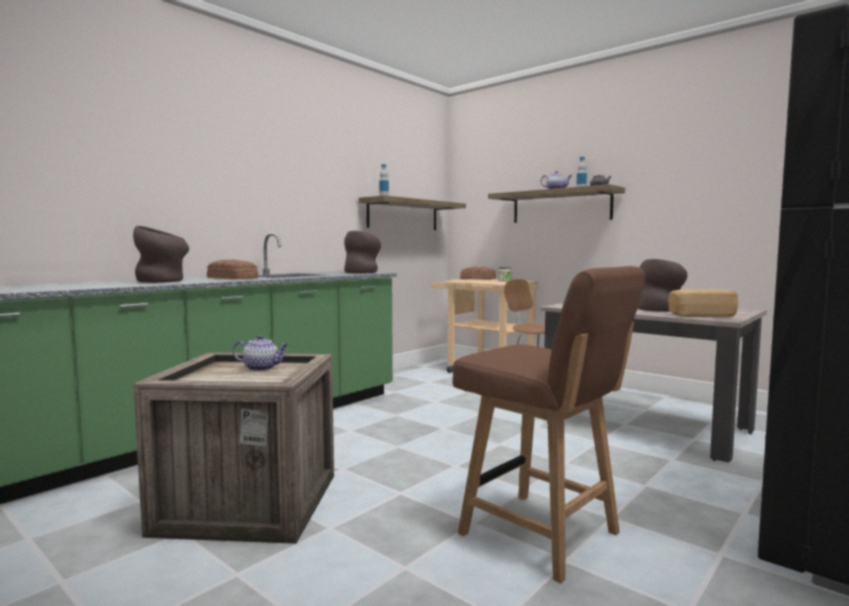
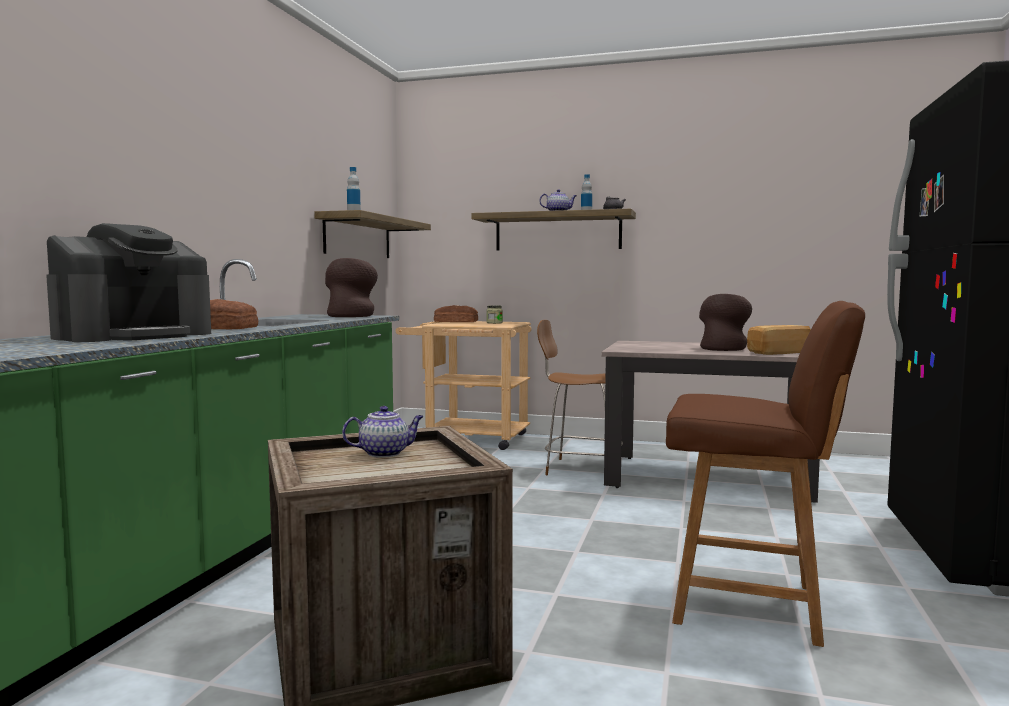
camera: 25 degrees left, 0 degrees up
brown vase [133,226,189,283] -> coffee machine [46,223,211,342]

